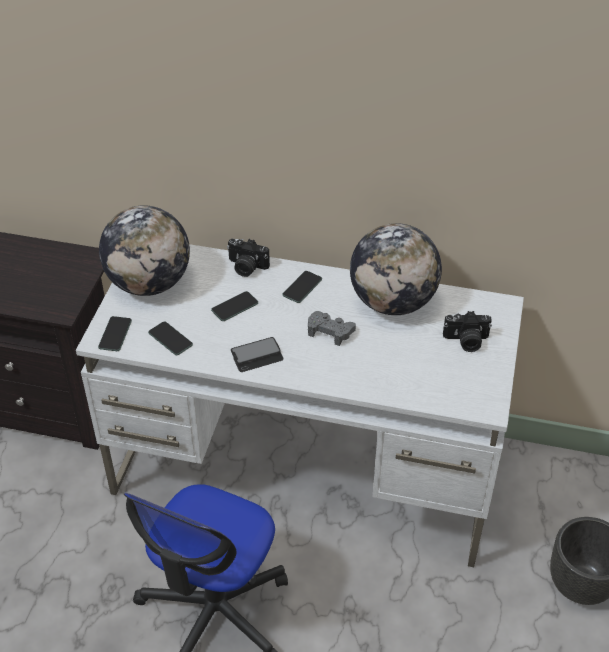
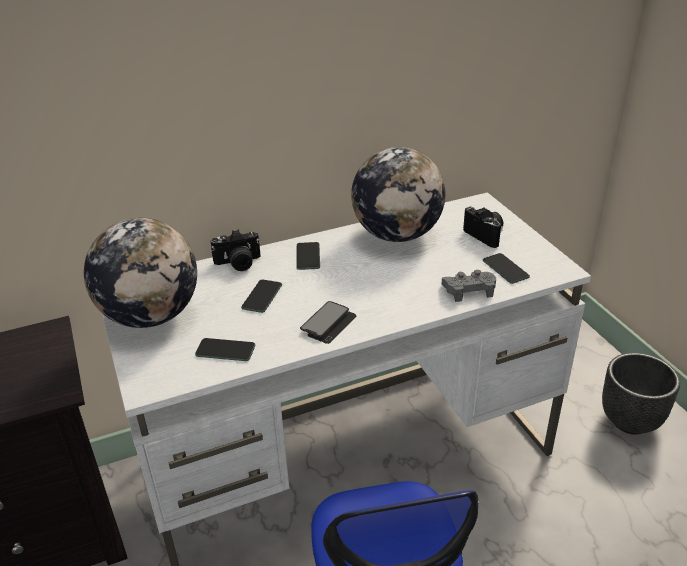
camera: 35 degrees left, 10 degrees down
phone [98,316,132,351] -> phone moved to [483,253,530,284]
grey game controller [308,311,356,346] -> grey game controller moved to [441,270,496,302]
camera [443,311,492,352] -> camera turned 90 degrees counterclockwise [463,207,503,248]

